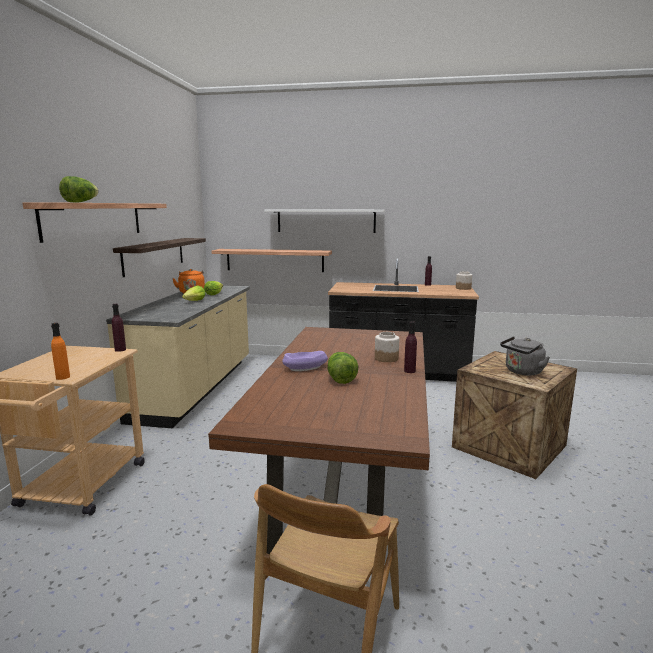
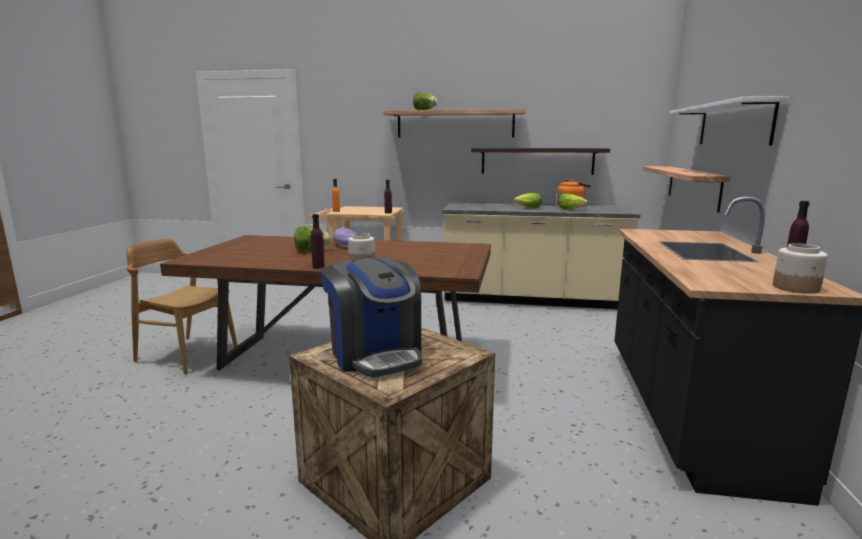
camera: 90 degrees right, 0 degrees up
grey kettle [500,336,550,375] -> coffee machine [321,258,422,378]

